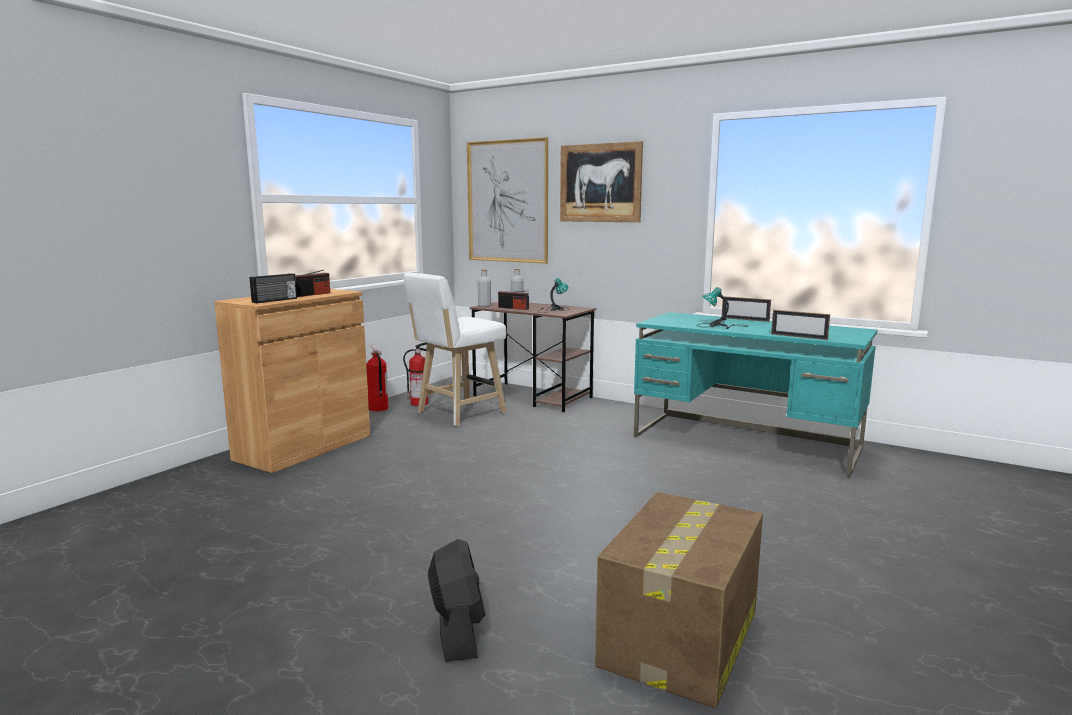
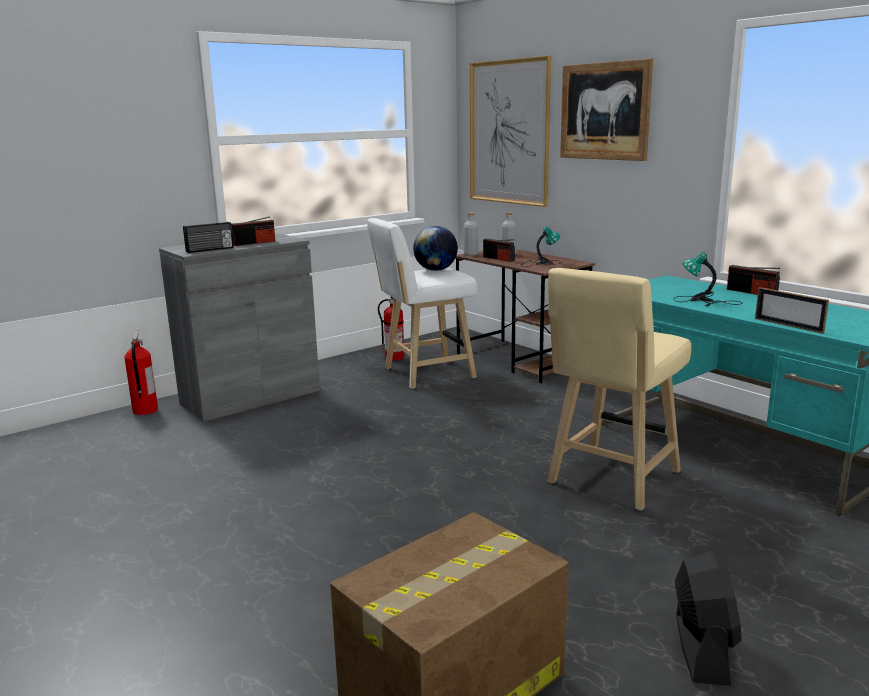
camera: 20 degrees right, 5 degrees up
brown cabinet [214,289,370,473] -> grey cabinet [159,233,320,422]
fire extinguisher [366,345,388,412] -> fire extinguisher moved to [124,331,158,415]
black fan [428,539,485,662] -> black fan moved to [675,551,742,686]
picture frame [722,296,771,322] -> radio [727,265,780,295]
none -> globe [413,226,458,271]
none -> beige stool [548,268,692,511]

